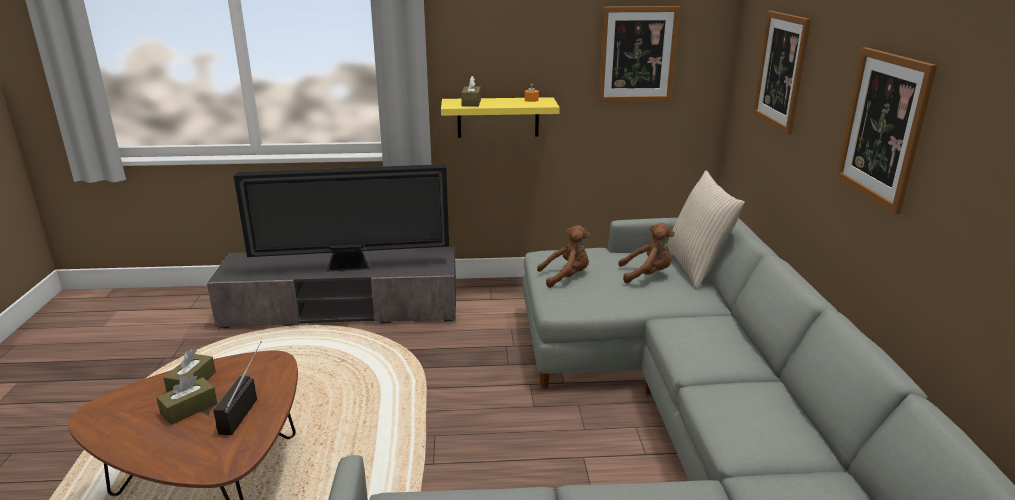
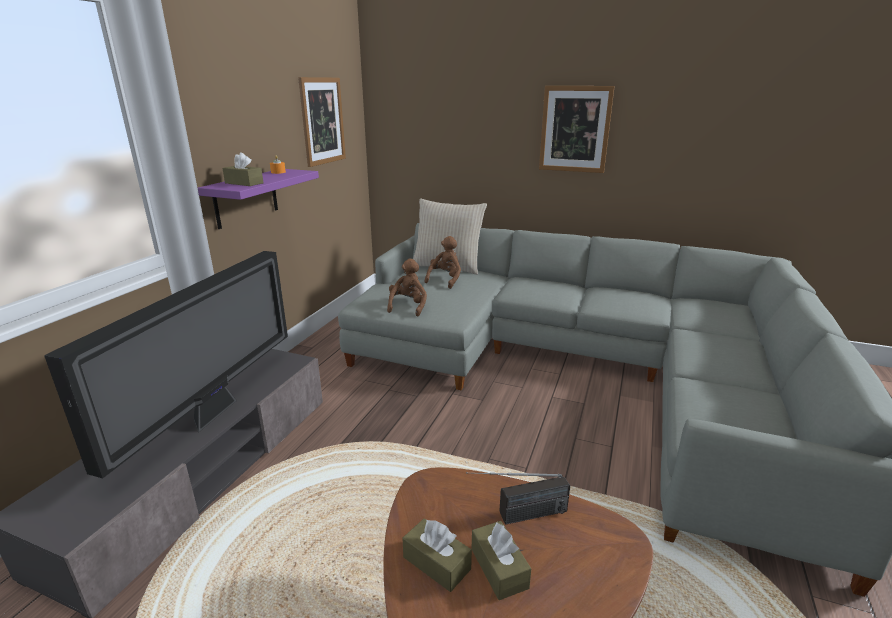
camera: 65 degrees left, 0 degrees up
radio [213,341,262,435] -> radio turned 45 degrees counterclockwise [466,472,570,525]
yellow shelf [441,97,560,138] -> purple shelf [198,169,319,229]
picture [753,11,811,135] -> none

